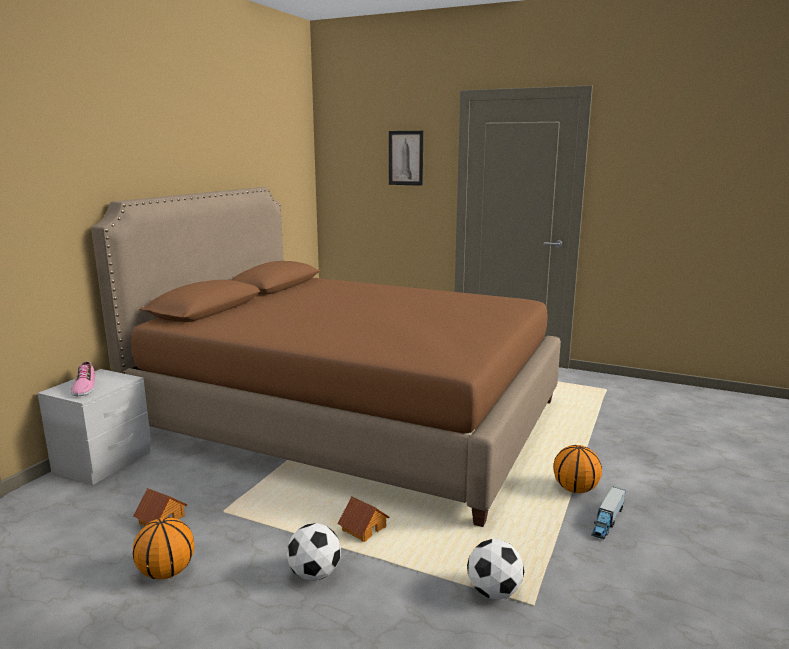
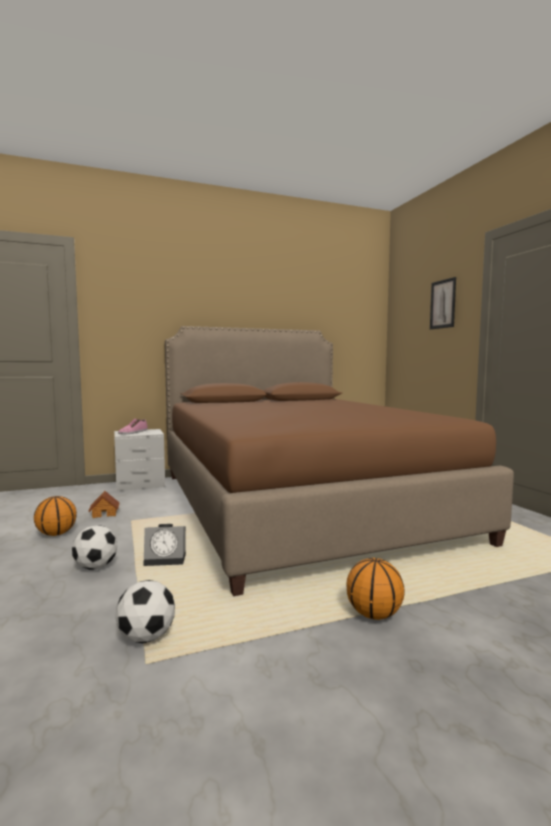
camera: 45 degrees right, 10 degrees down
toy house [338,496,389,542] -> alarm clock [144,524,186,566]
toy truck [591,486,626,539] -> none

